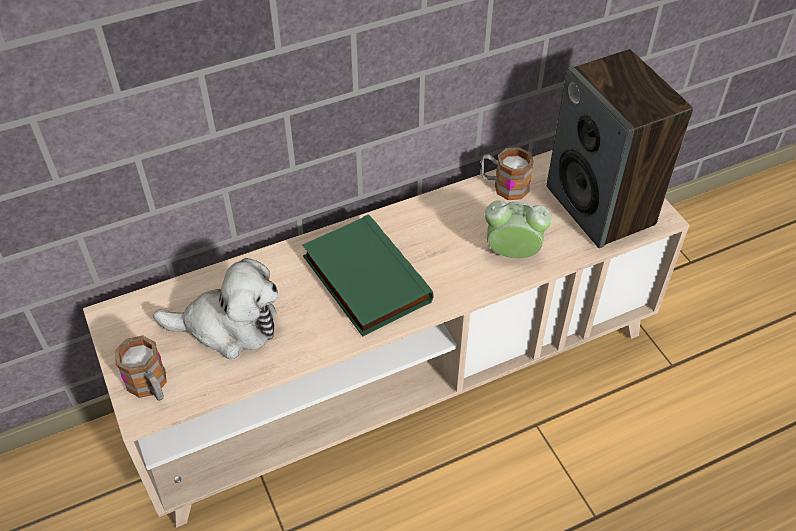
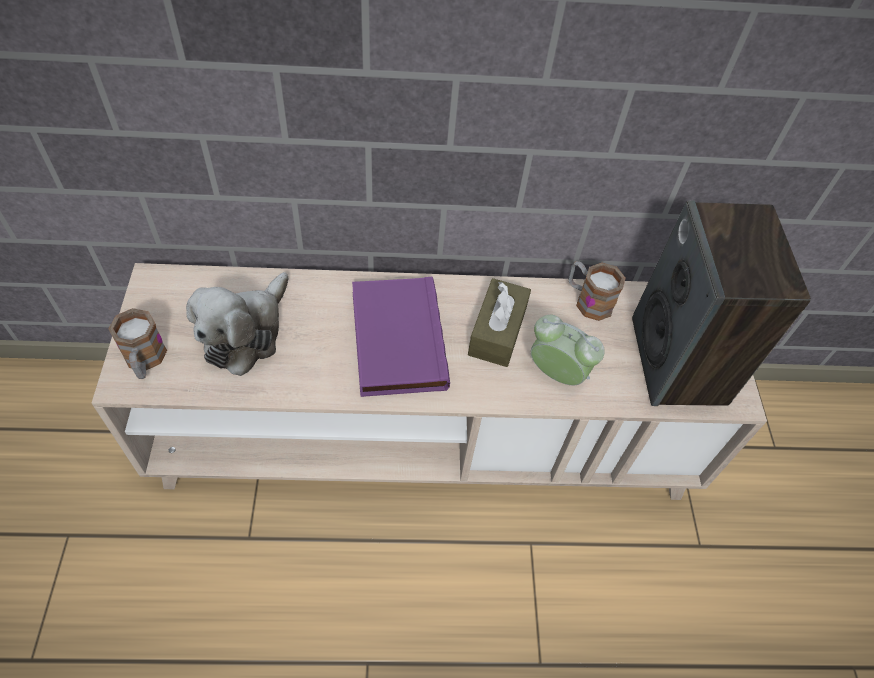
camera: 20 degrees right, 5 degrees up
plush toy [153,258,278,359] -> plush toy turned 90 degrees clockwise [186,272,289,376]
green book [302,214,434,337] -> purple book [352,277,450,397]
none -> brown tissue box [468,278,531,367]

